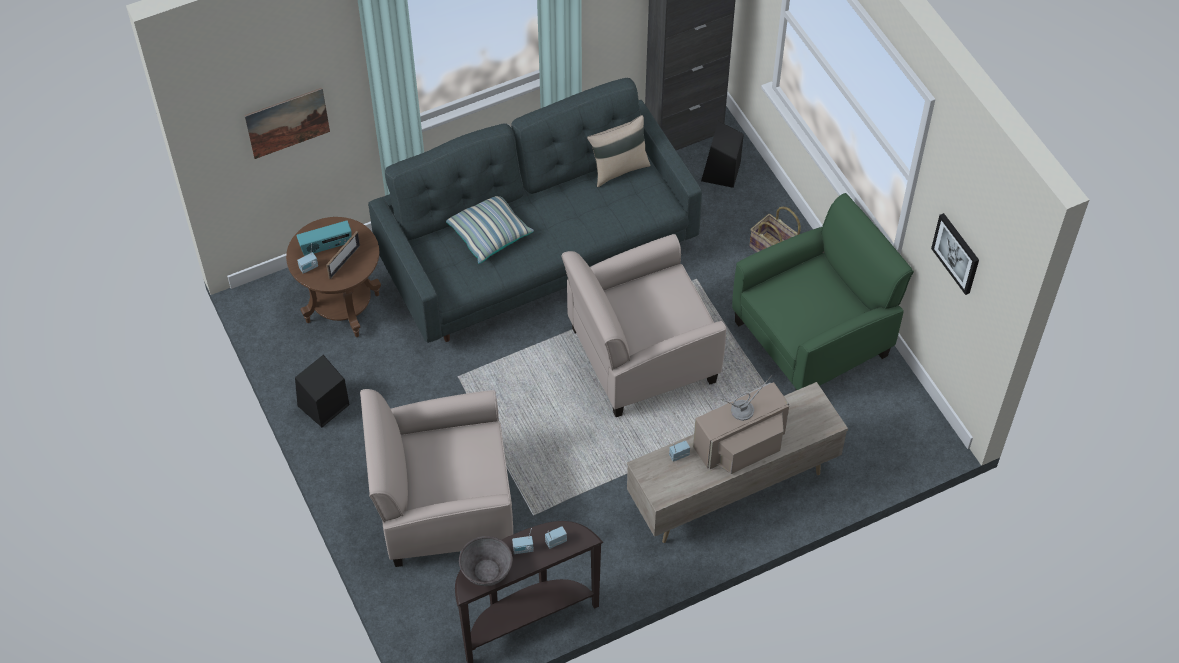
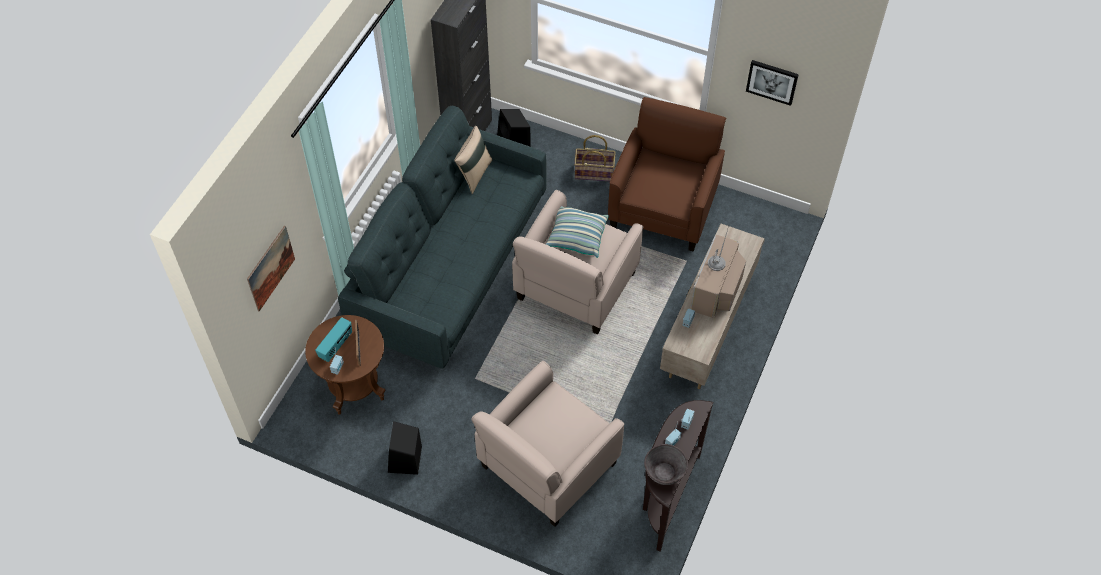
camera: 40 degrees left, 0 degrees up
pillow [446,196,534,264] -> pillow moved to [546,206,609,258]
green armchair [732,193,914,390] -> brown armchair [608,97,726,252]

